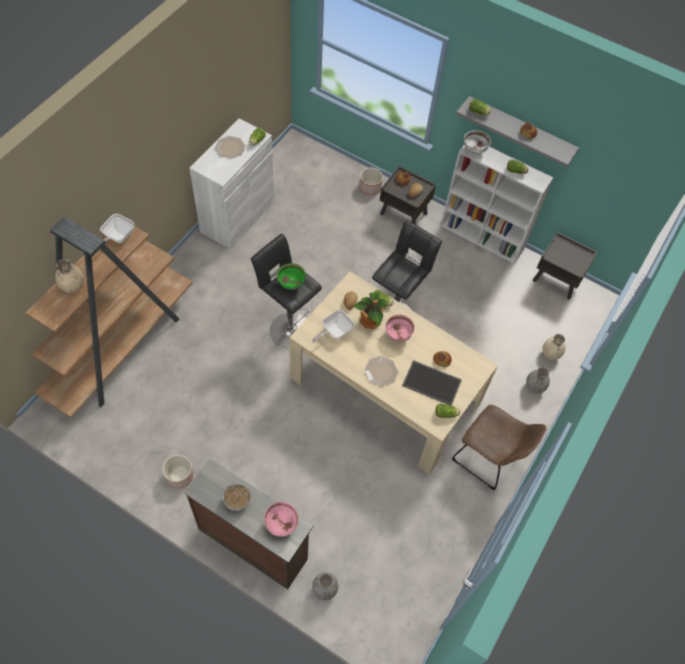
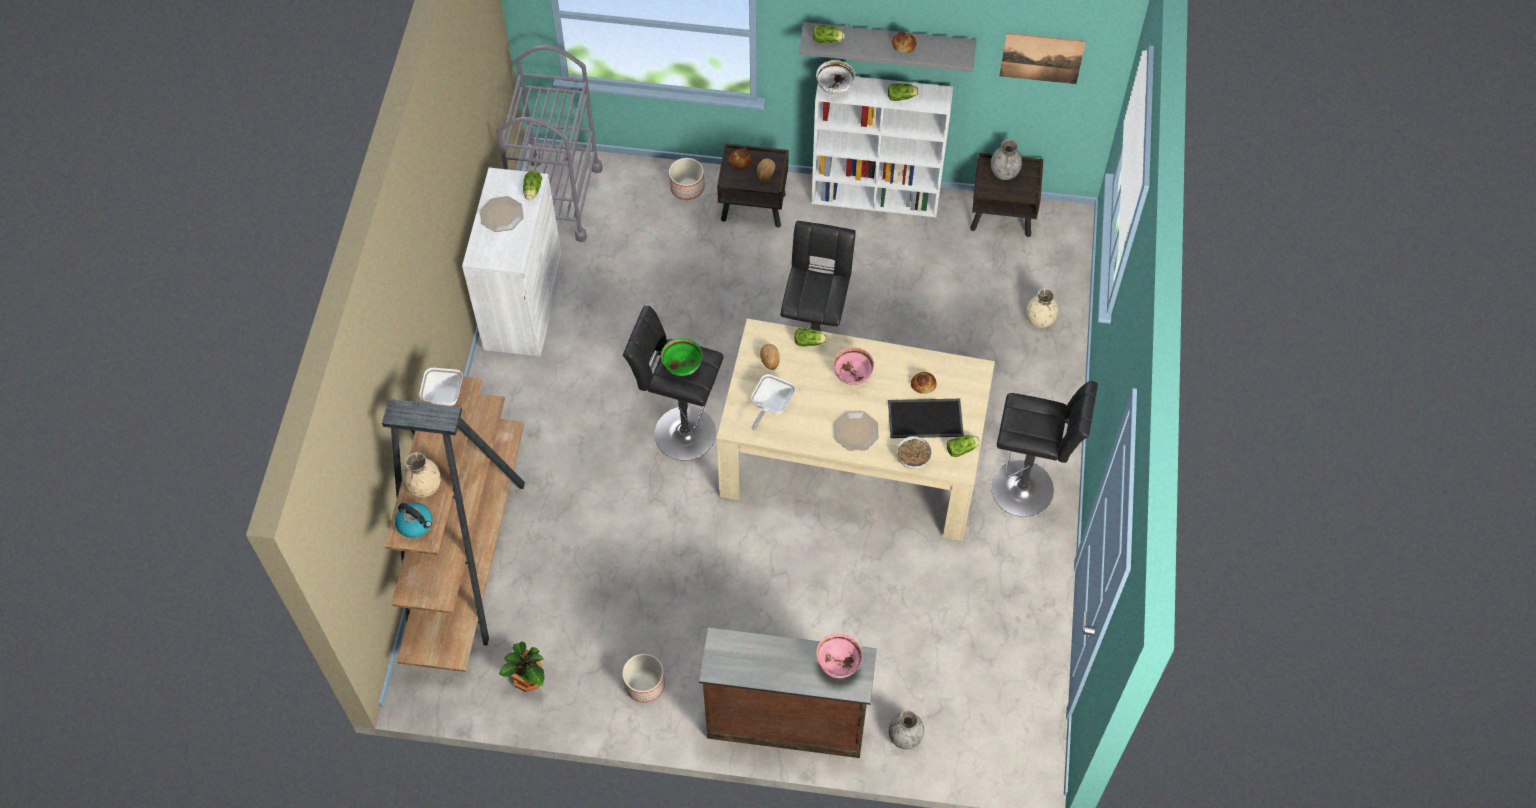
camera: 20 degrees left, 0 degrees up
bowl [223,483,251,511] -> bowl moved to [897,436,932,469]
potted plant [354,292,386,329] -> potted plant moved to [499,641,544,692]
brown chair [452,405,546,490] -> black stool [991,381,1098,517]
grey vase [526,367,550,394] -> grey vase moved to [991,139,1022,180]
none -> kettle [395,503,432,538]
none -> grey cart [497,45,603,242]
none -> picture [999,33,1086,84]

